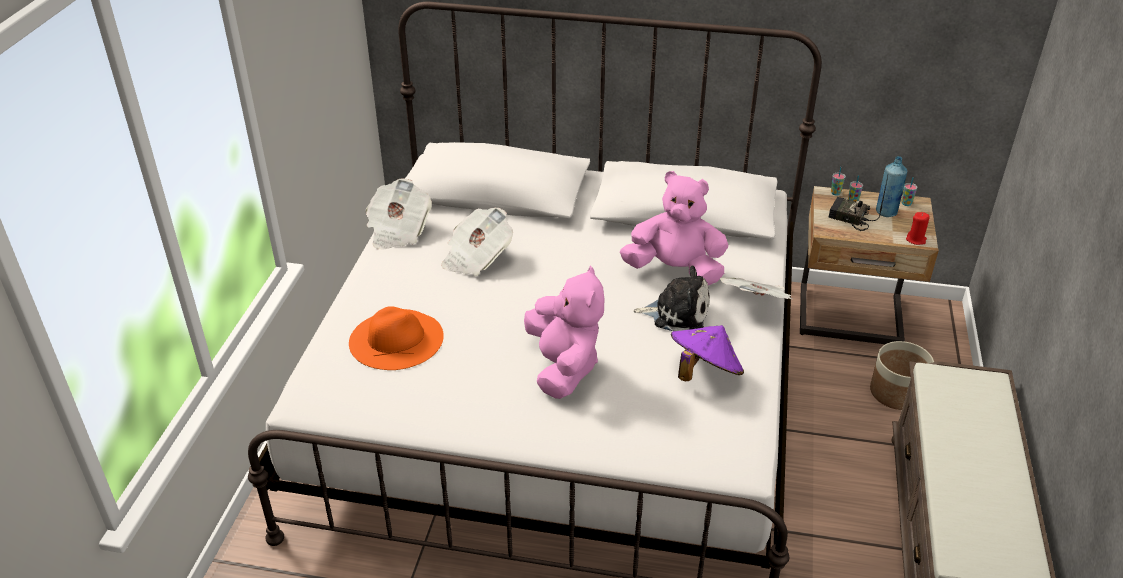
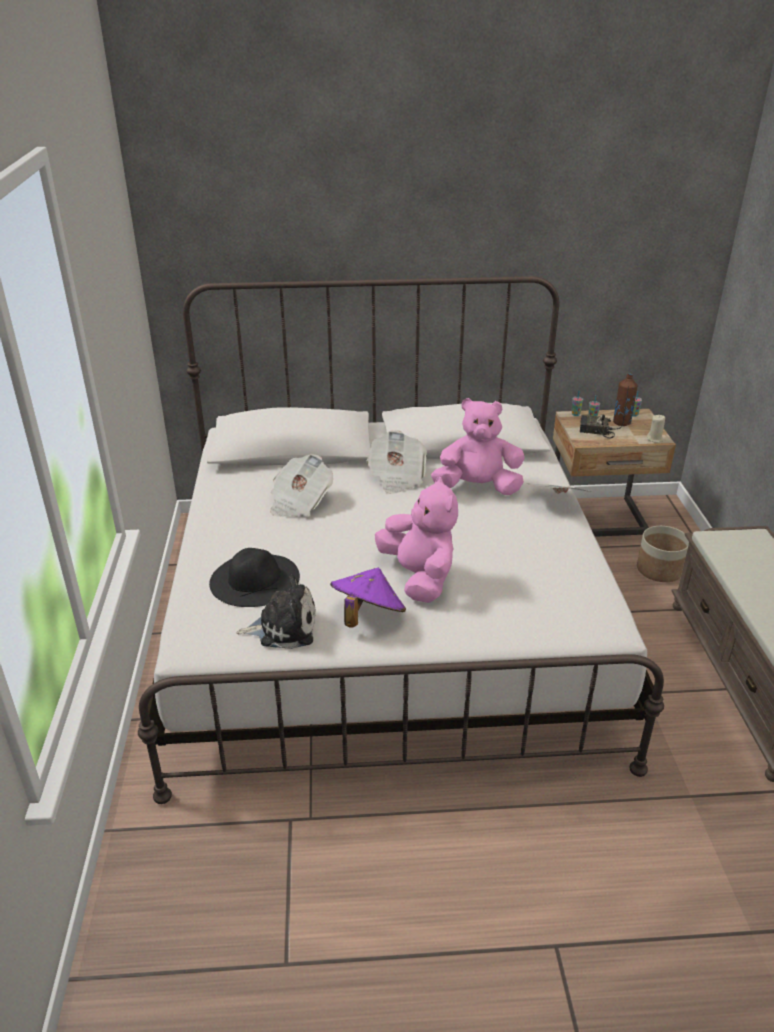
camera: 15 degrees left, 5 degrees down
orange hat [349,306,444,370] -> black hat [209,548,300,607]
newspaper [365,178,432,249] -> newspaper moved to [367,430,427,494]
plush toy [633,266,710,331] -> plush toy moved to [236,575,316,649]
purple hat [671,325,744,381] -> purple hat moved to [330,568,406,627]
blue bottle [876,156,907,217] -> brown bottle [613,373,637,426]
red candle [906,212,930,245] -> beige candle [647,415,665,442]

